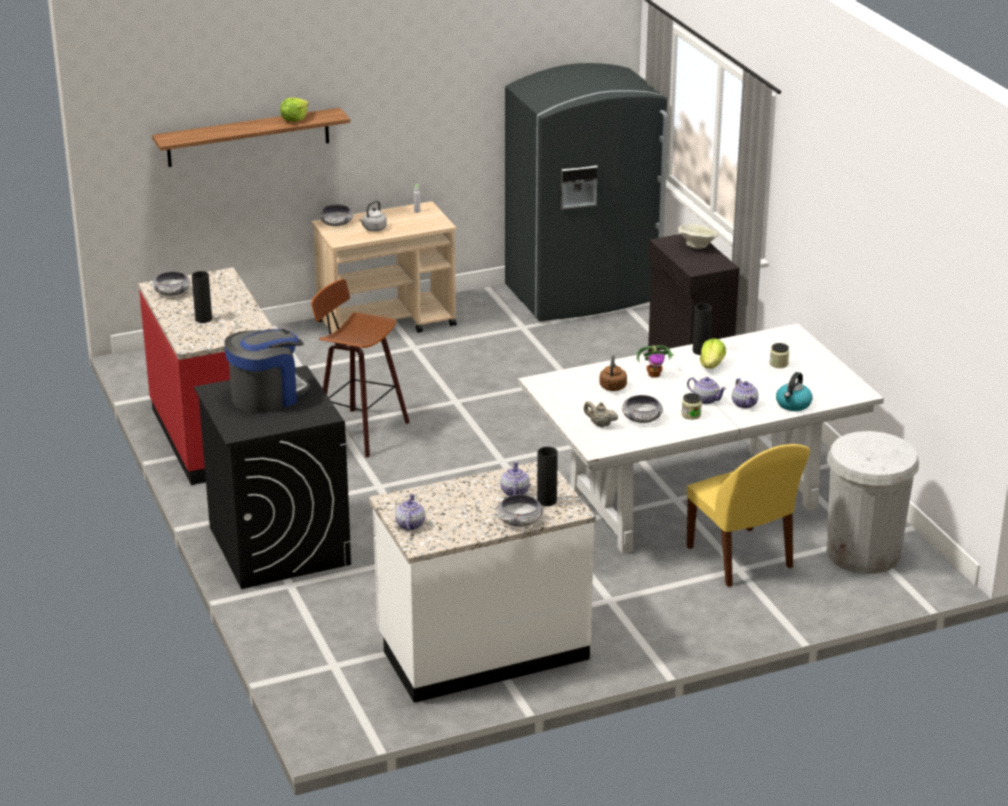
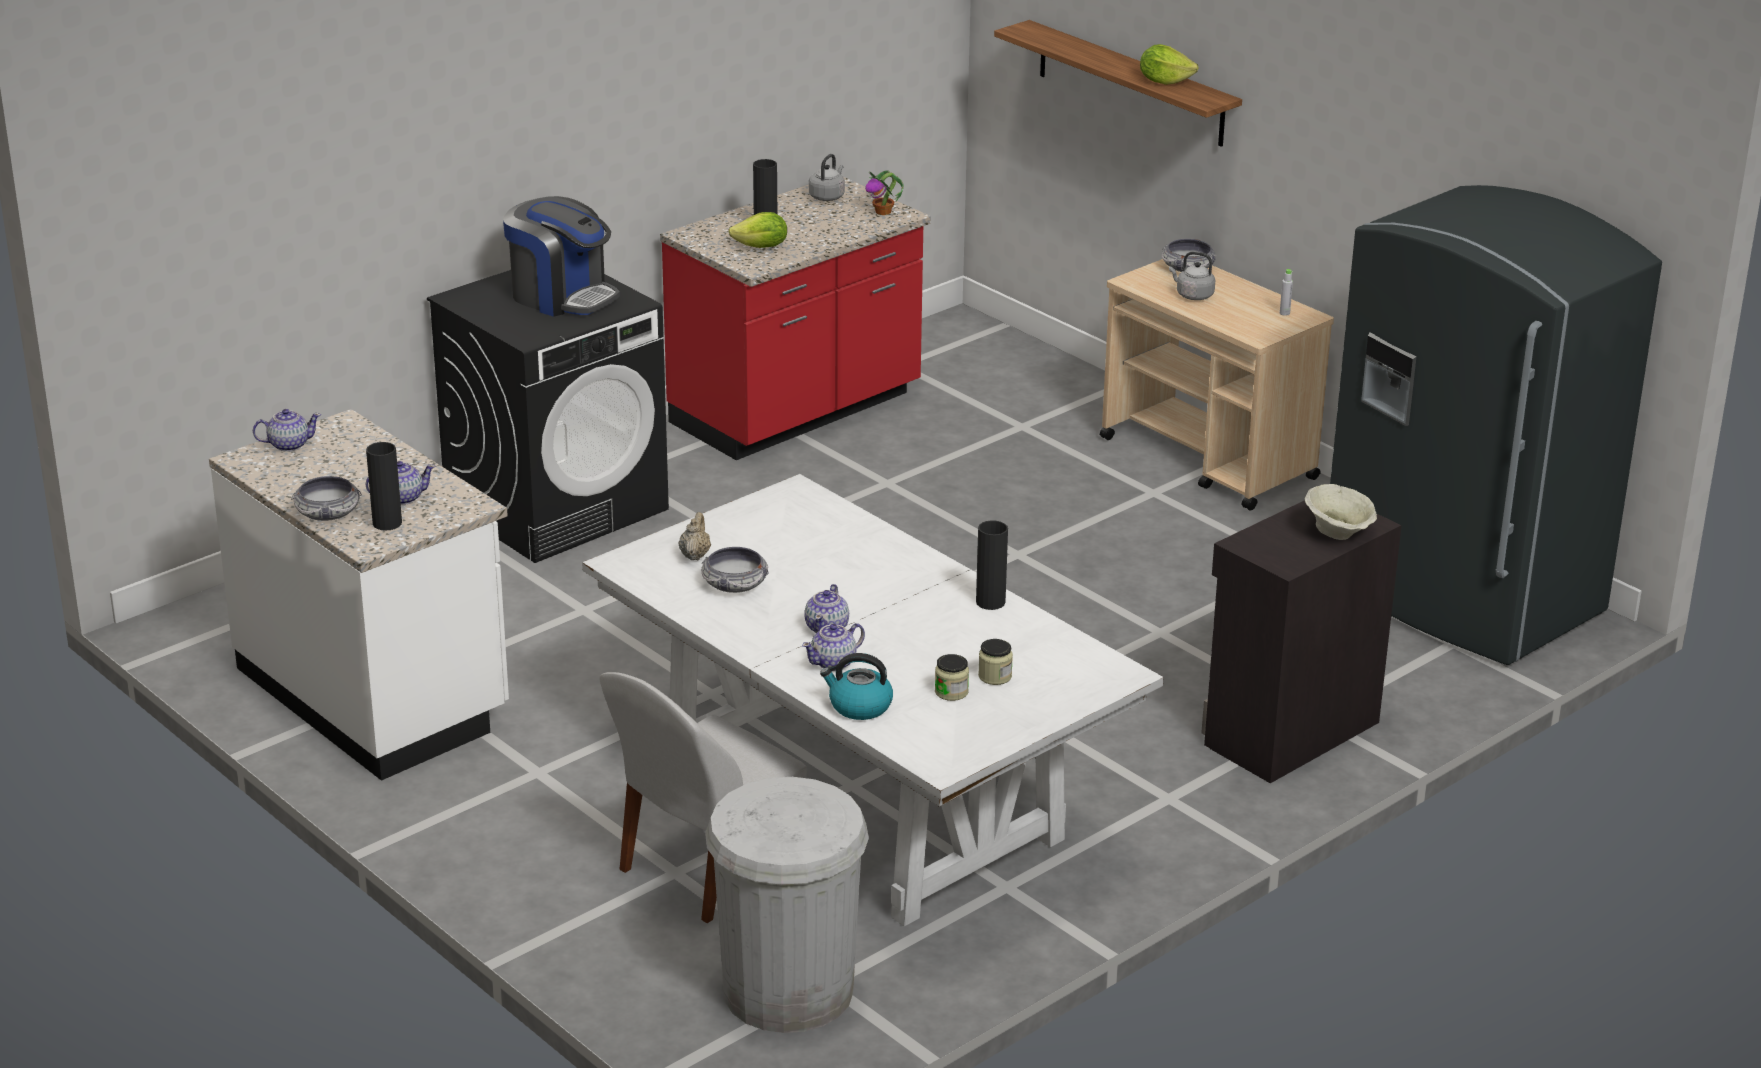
camera: 70 degrees right, 0 degrees up
bowl [152,271,191,296] -> grey kettle [809,154,845,201]
stool [311,279,409,458] -> none
brown kettle [600,355,627,391] -> none
potted plant [636,345,674,378] -> potted plant moved to [865,170,904,215]
jar [682,393,702,420] -> jar moved to [935,654,969,701]
yellow chair [687,444,810,587] -> white chair [599,672,807,923]
lettuce [700,338,726,369] -> lettuce moved to [729,212,787,248]

